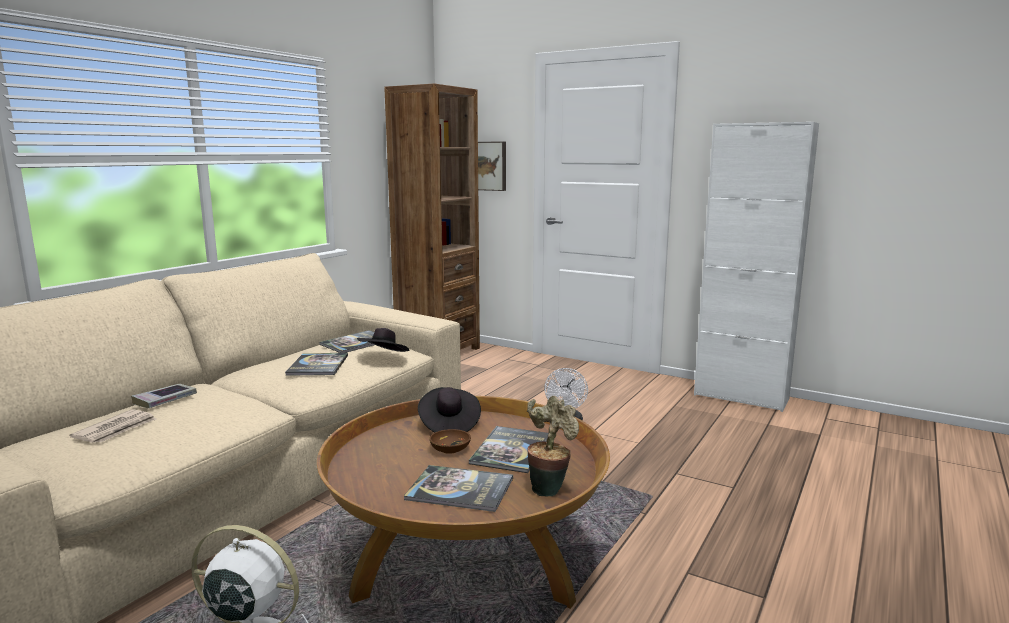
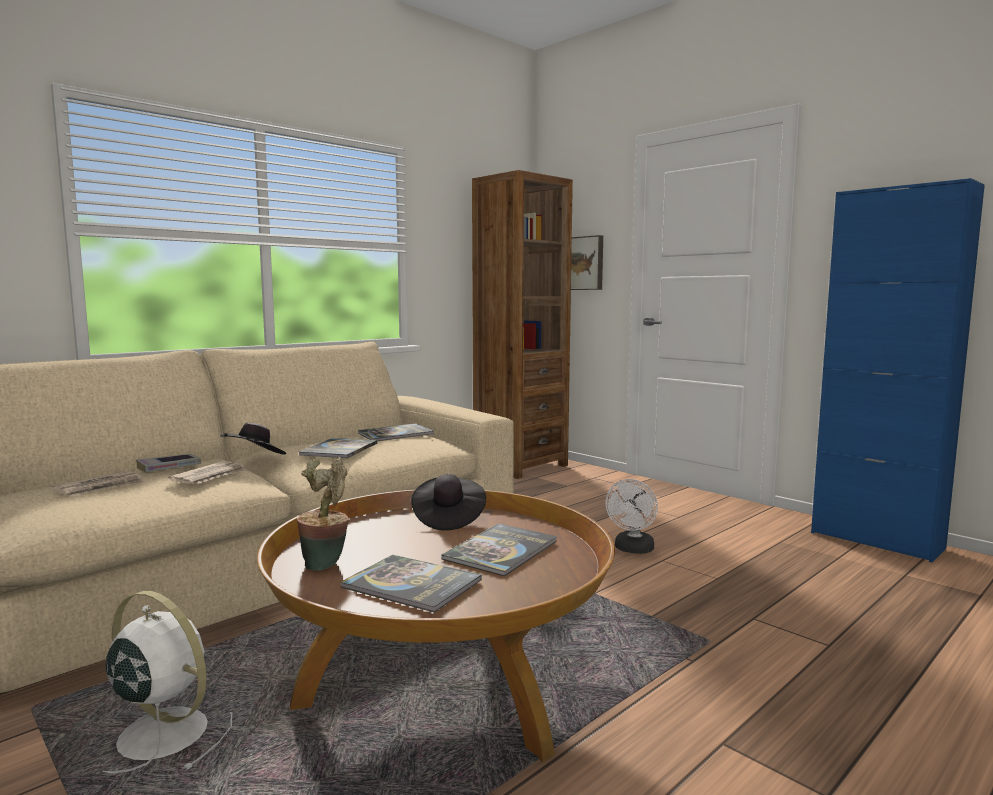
camera: 15 degrees right, 5 degrees down
black hat [357,328,410,352] -> black hat moved to [220,423,286,455]
brown bowl [429,429,471,454] -> none
potted plant [527,396,579,497] -> potted plant moved to [297,457,349,570]
white cabinet [694,122,819,412] -> blue cabinet [811,178,985,562]
none -> newspaper [168,461,246,484]

